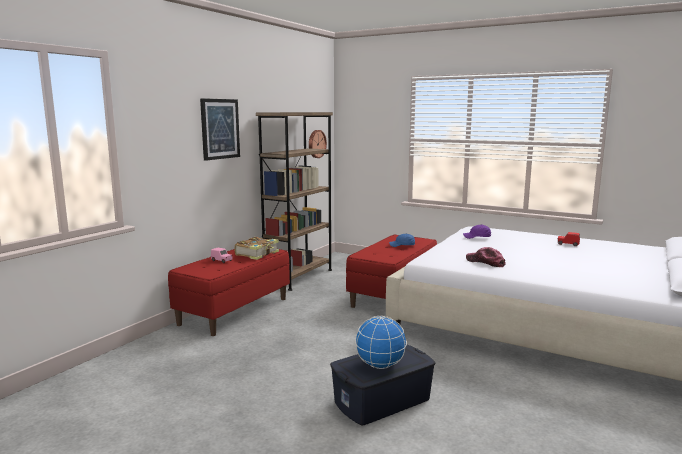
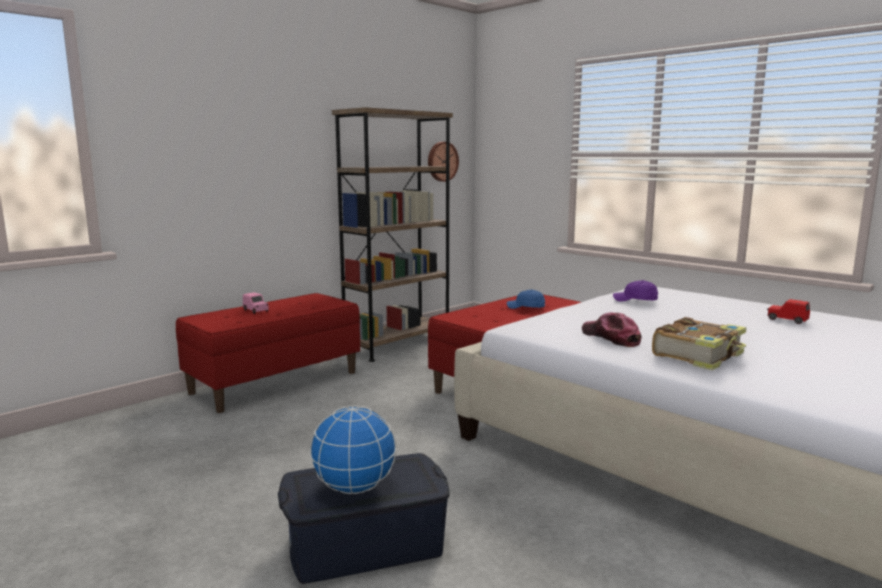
camera: 15 degrees right, 0 degrees up
picture [200,98,240,161] -> none
book [234,237,279,260] -> book moved to [652,317,746,370]

